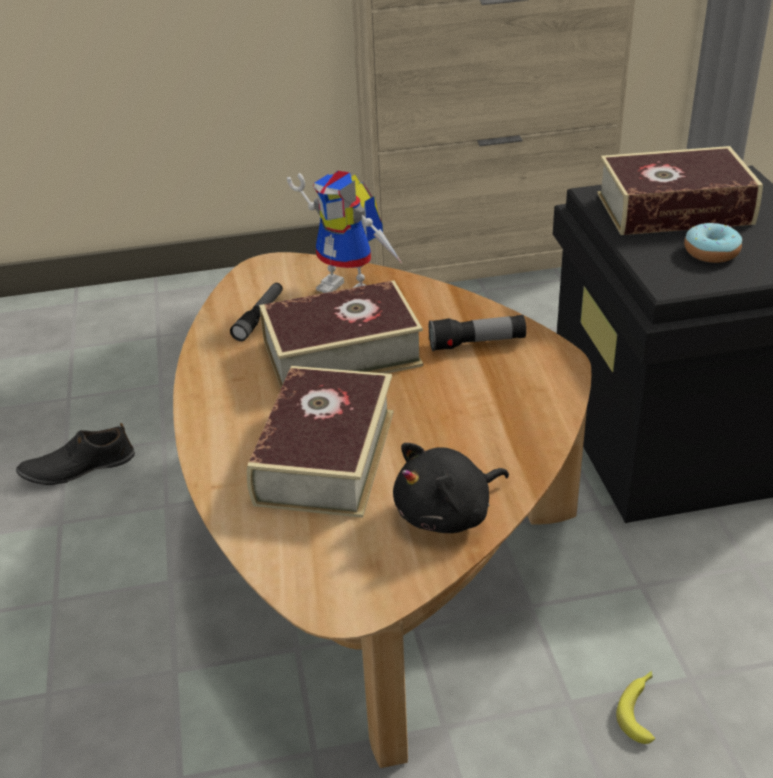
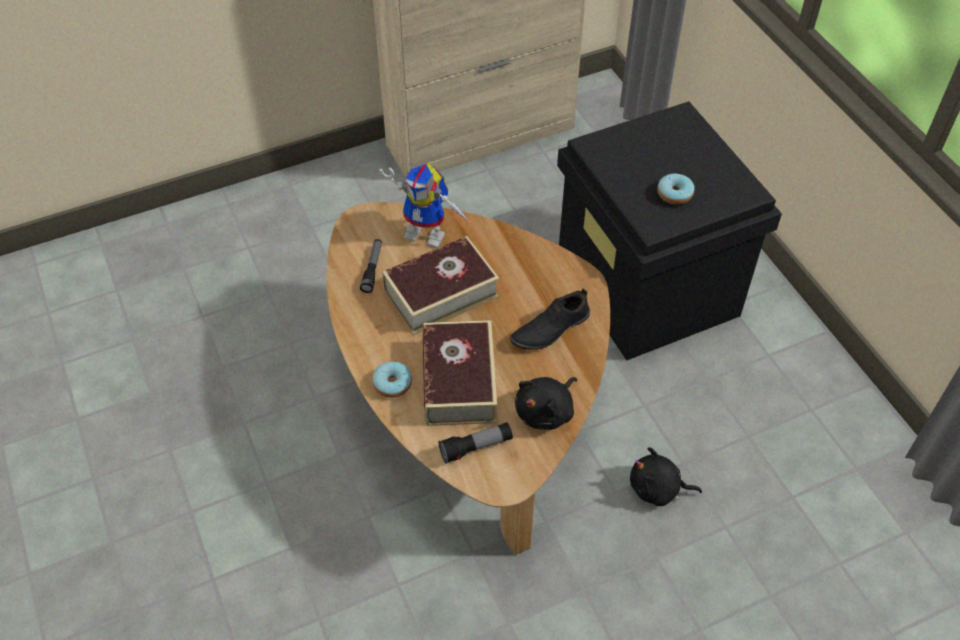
camera: 15 degrees left, 15 degrees up
black shoe [16,423,135,485] -> black shoe moved to [510,288,590,350]
flashlight [429,315,526,351] -> flashlight moved to [439,422,513,464]
book [597,146,763,235] -> none
banana [616,671,655,744] -> black plush toy [630,447,702,506]
none -> donut [372,362,412,398]

